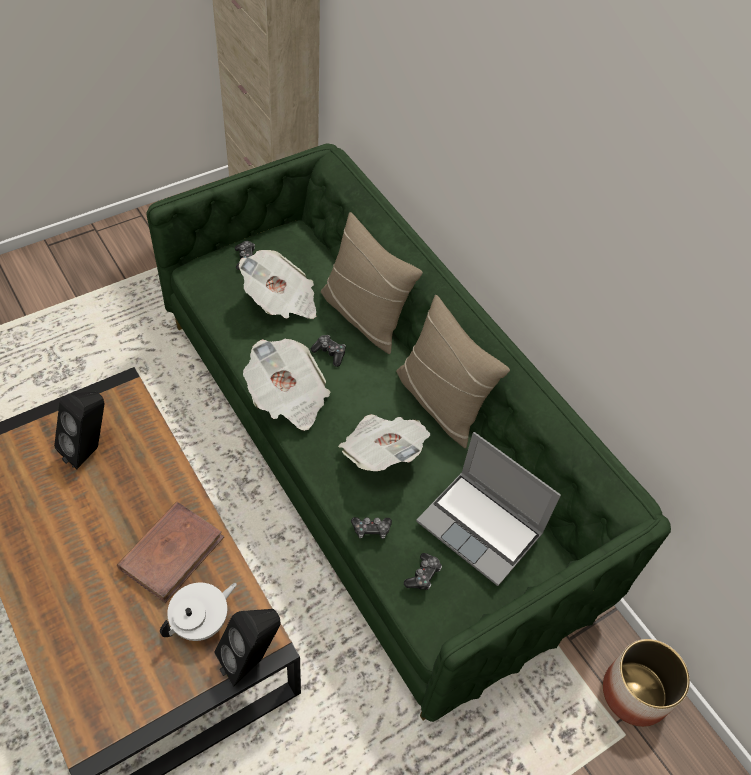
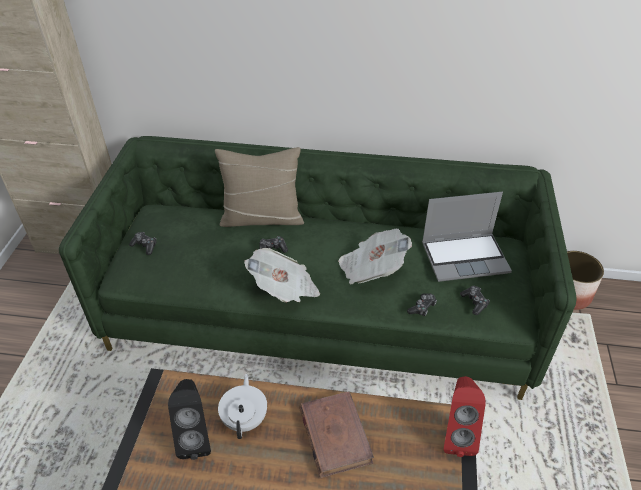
camera: 45 degrees left, 10 degrees down
white teapot [160,583,237,641] -> white teapot moved to [218,374,267,439]
black speaker [214,609,281,687] -> red speaker [444,376,486,457]
newspaper [239,250,316,319] -> none
beige pillow [396,295,510,448] -> none

